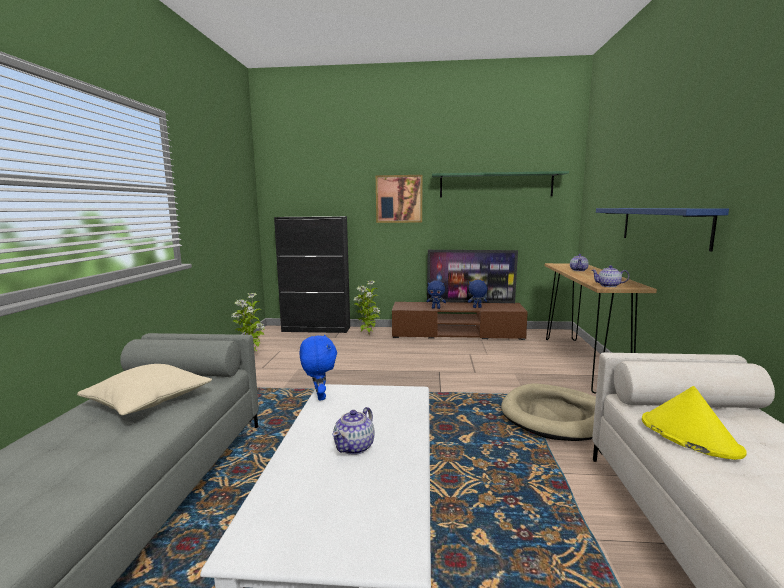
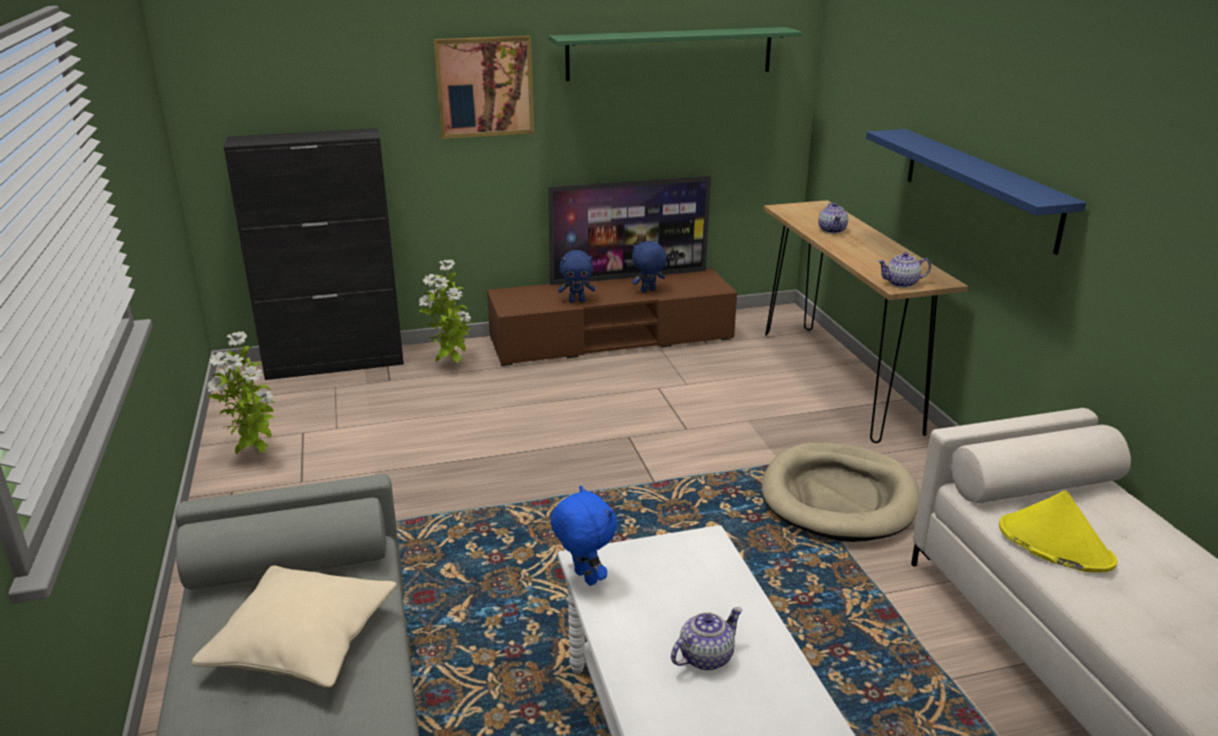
camera: 20 degrees left, 15 degrees up
teapot [332,407,375,455] -> teapot turned 135 degrees counterclockwise [671,607,742,671]

